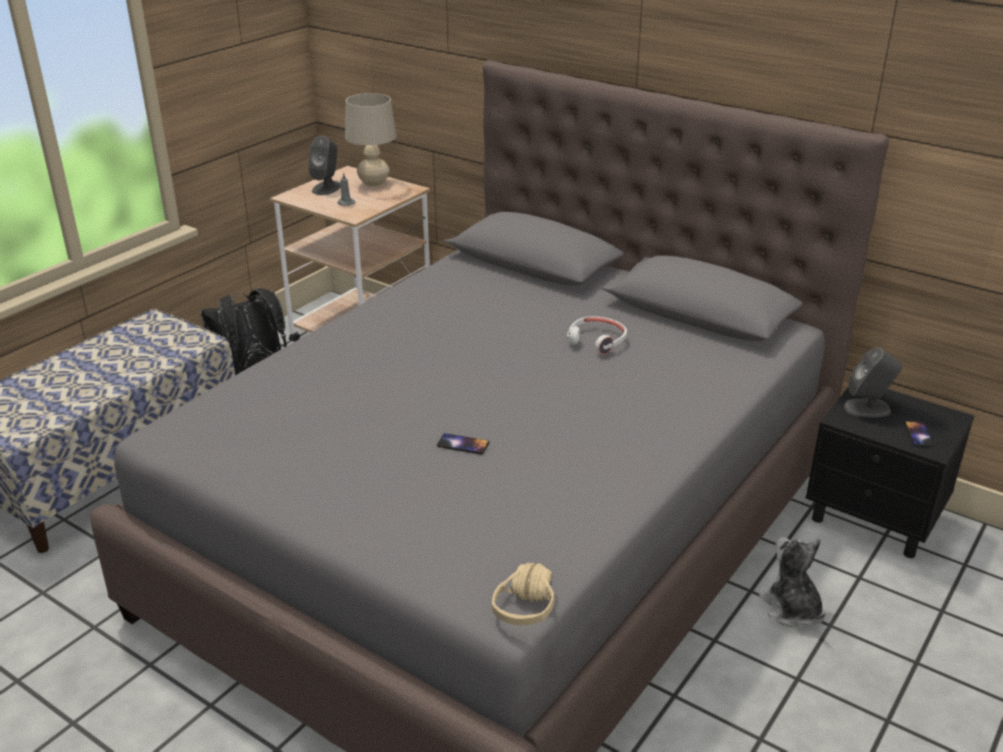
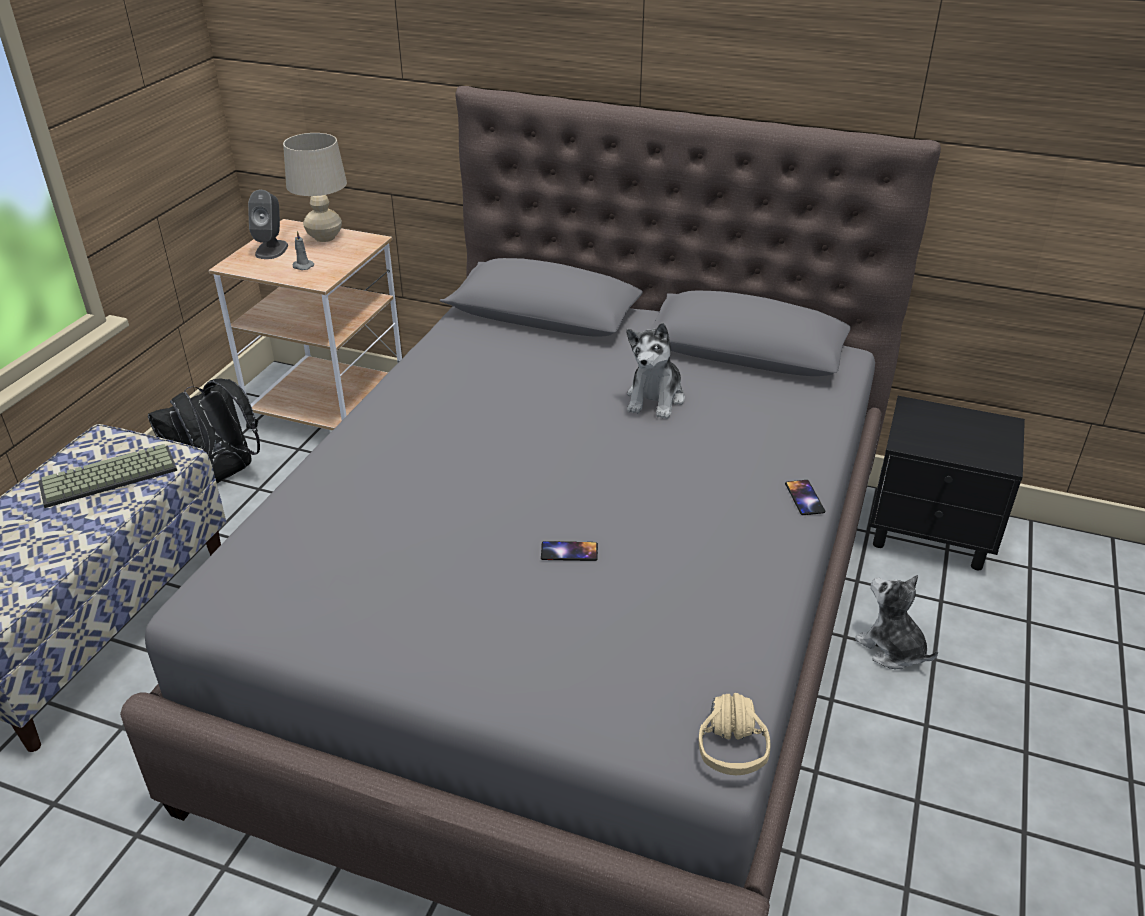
camera: 15 degrees left, 5 degrees up
white headphones [567,316,627,355] -> plush toy [626,323,685,419]
grey speaker [844,347,902,417] -> none
phone [905,421,934,447] -> phone moved to [785,480,825,515]
none -> keyboard [38,444,177,508]

